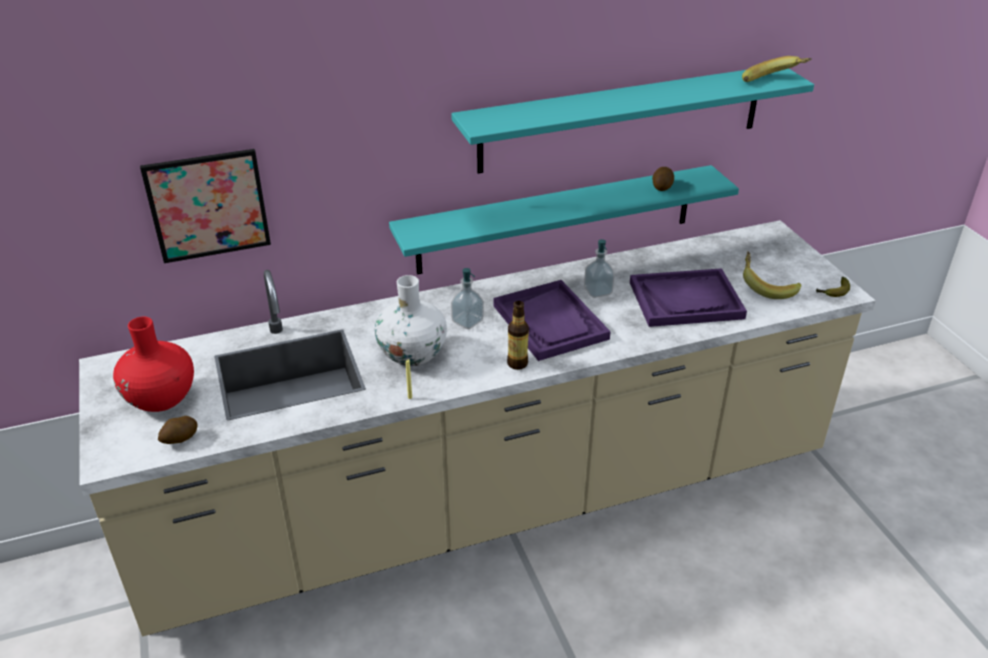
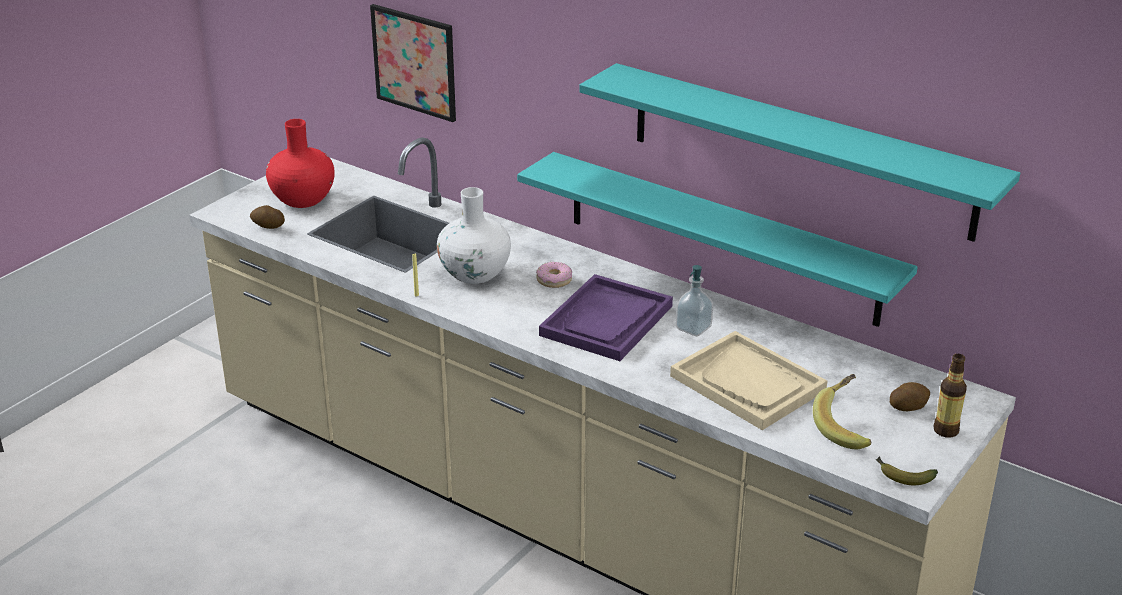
camera: 55 degrees right, 5 degrees down
soap dispenser [451,268,484,329] -> donut [536,262,572,288]
bottle [507,301,529,370] -> bottle moved to [934,354,967,437]
purple tray [630,268,747,327] -> beige tray [670,331,827,430]
potato [652,167,674,191] -> potato moved to [890,382,930,411]
banana [742,56,811,82] -> none

